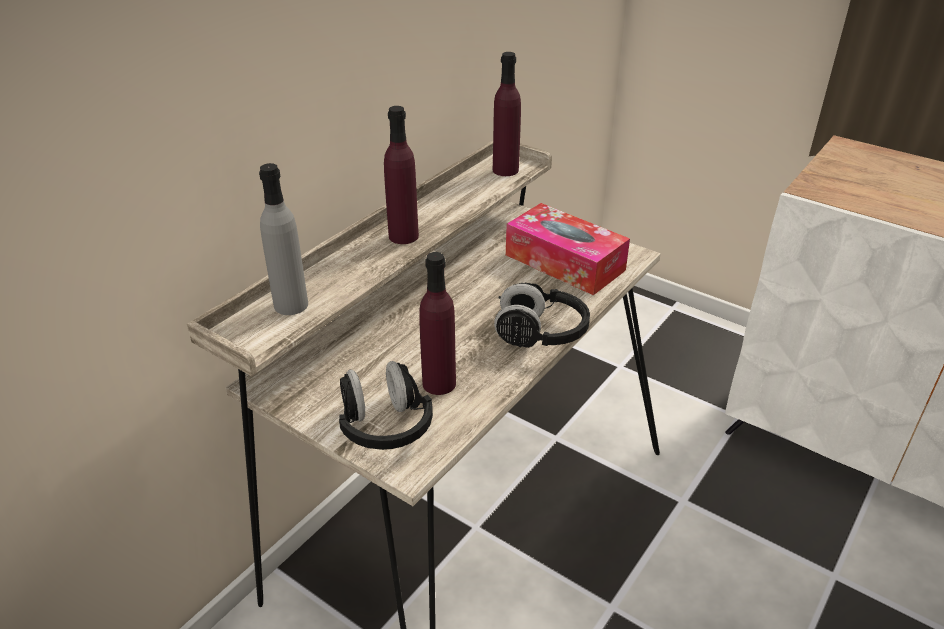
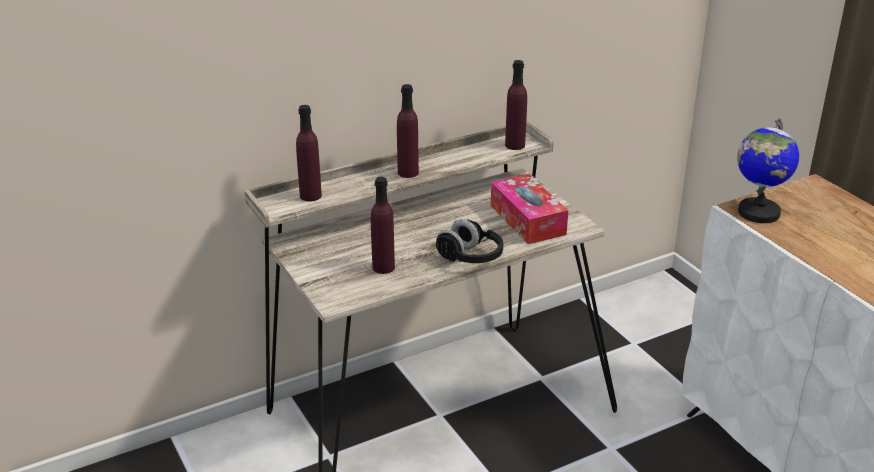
camera: 25 degrees right, 5 degrees down
grey bottle [259,163,308,315] -> purple bottle [296,105,322,202]
black headphones [339,361,433,450] -> none
none -> globe [737,118,799,223]

